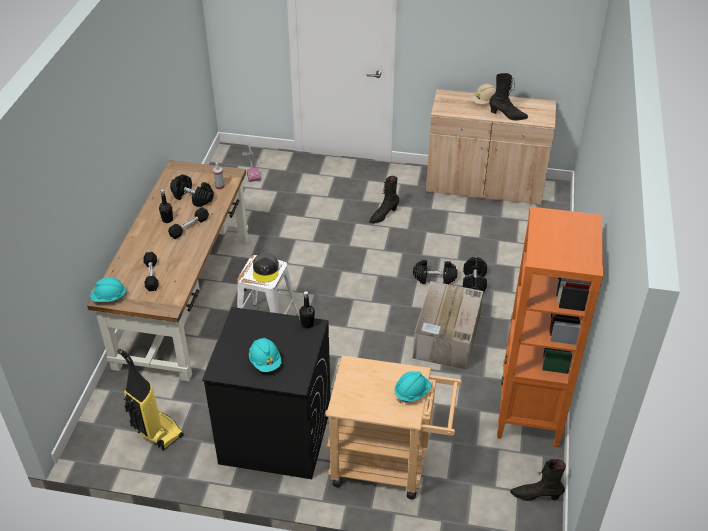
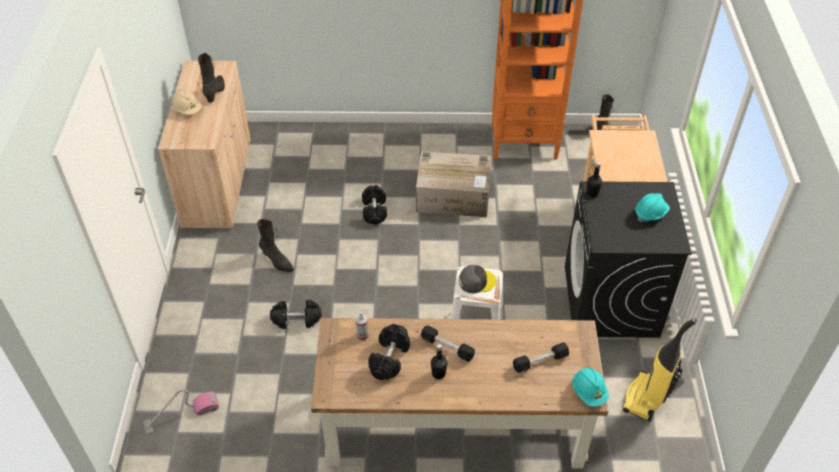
camera: 100 degrees left, 5 degrees up
turquoise hard hat [395,371,432,403] -> none
black dumbbell [463,257,487,292] -> black dumbbell moved to [270,300,321,329]

